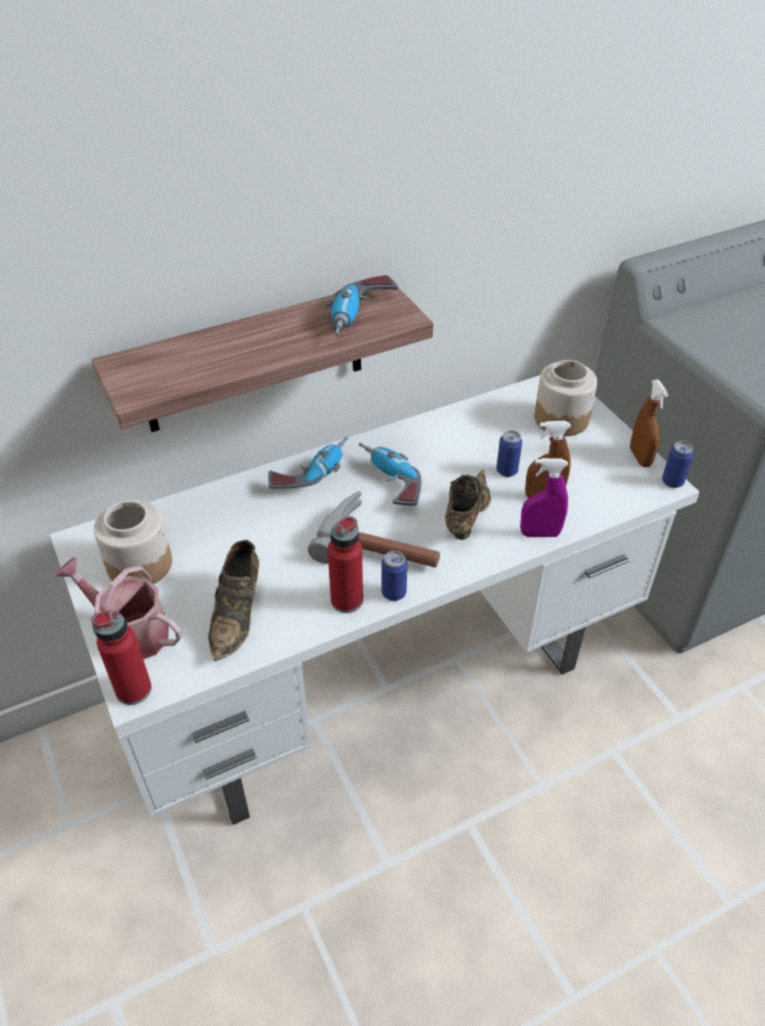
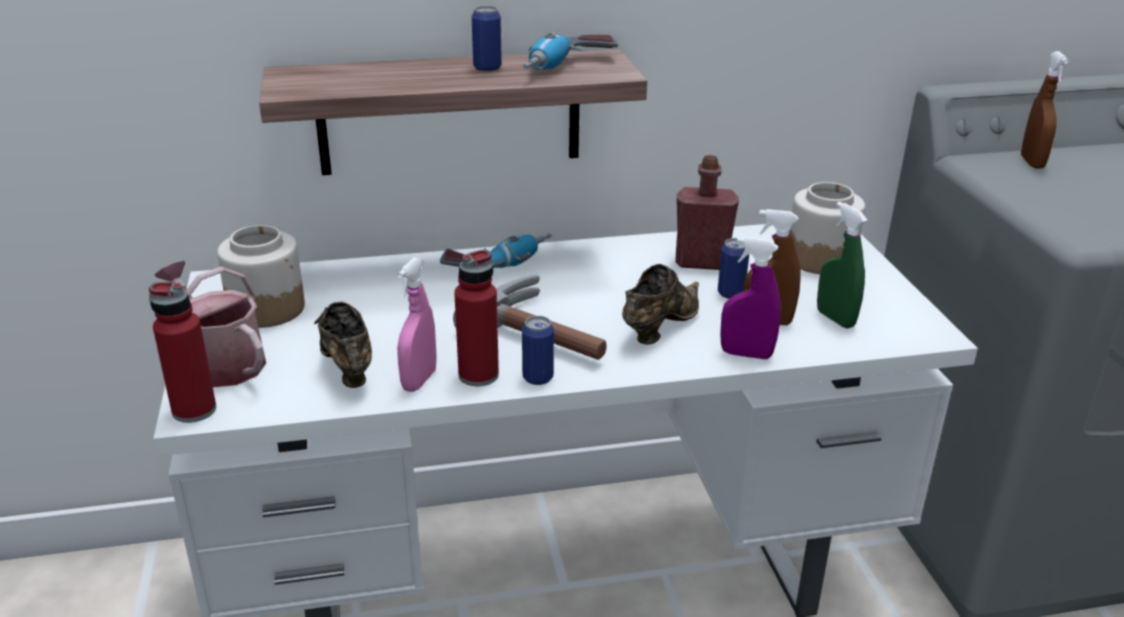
camera: 15 degrees right, 15 degrees down
brown shoe [208,540,259,661] -> brown shoe turned 135 degrees clockwise [314,302,372,388]
power drill [359,443,421,506] -> none
brown spray bottle [630,380,669,467] -> brown spray bottle moved to [1021,51,1068,169]
can [662,441,694,488] -> can moved to [472,6,502,72]
none -> pink spray bottle [397,258,437,392]
none -> red bottle [675,155,739,270]
none -> green spray bottle [817,201,868,329]

